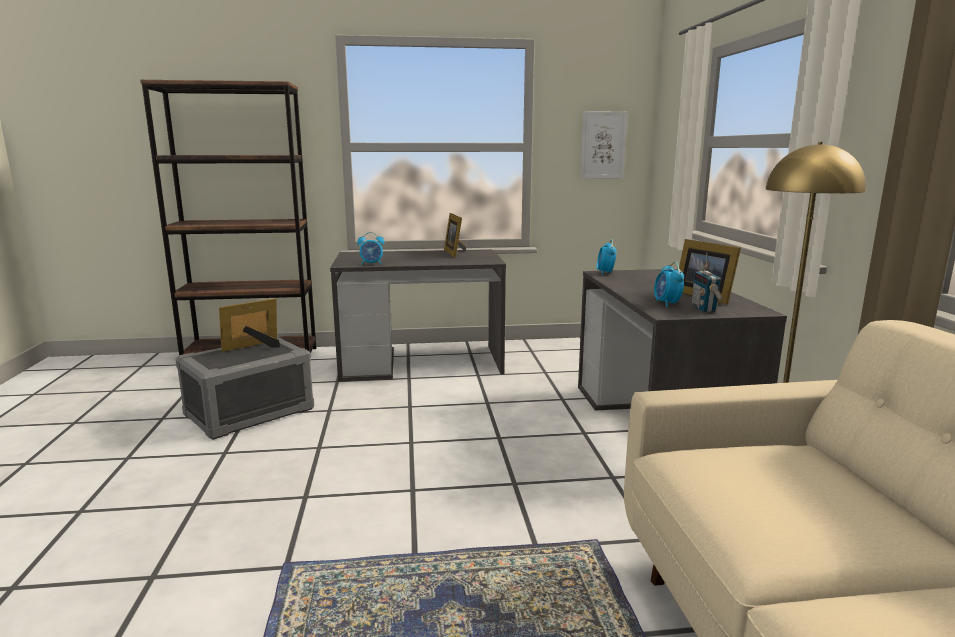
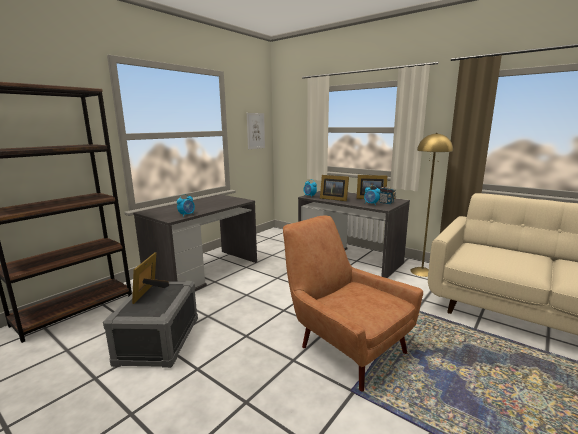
camera: 45 degrees left, 0 degrees up
picture frame [444,213,466,258] -> picture frame moved to [320,175,349,201]
none -> brown armchair [283,215,423,391]

